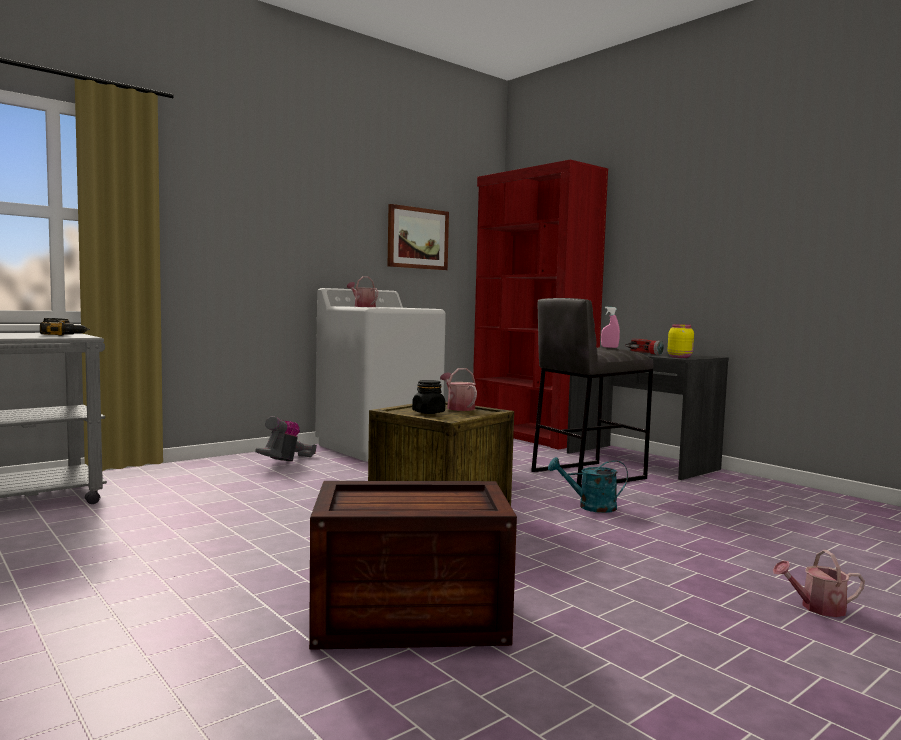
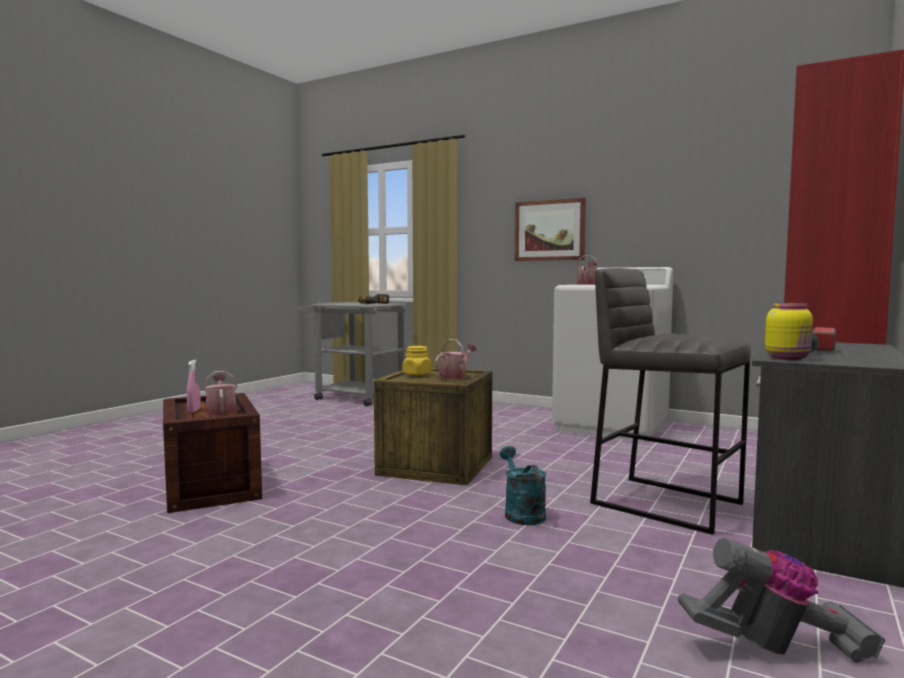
camera: 70 degrees right, 0 degrees up
vacuum cleaner [255,416,317,461] -> vacuum cleaner moved to [678,537,885,663]
picture [387,204,449,270] -> picture moved to [515,198,586,261]
black jar [412,380,445,414] -> yellow jar [403,346,431,375]
pink spray bottle [601,307,620,348] -> pink spray bottle moved to [187,360,200,413]
watering can [773,550,865,617] -> watering can moved to [203,371,237,416]

